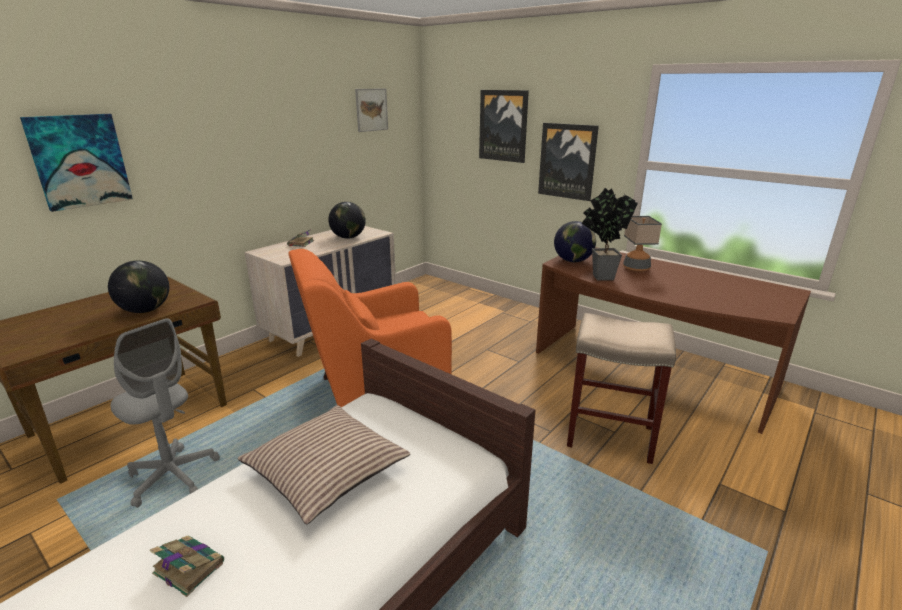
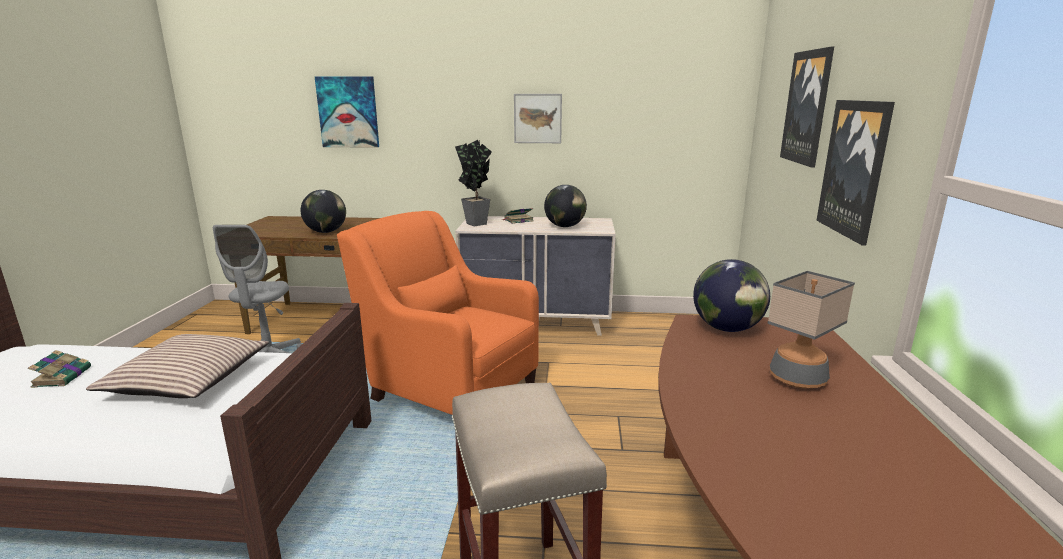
camera: 55 degrees right, 5 degrees down
picture [355,88,388,132] -> picture moved to [514,94,562,143]
potted plant [581,188,638,281] -> potted plant moved to [455,140,492,226]

